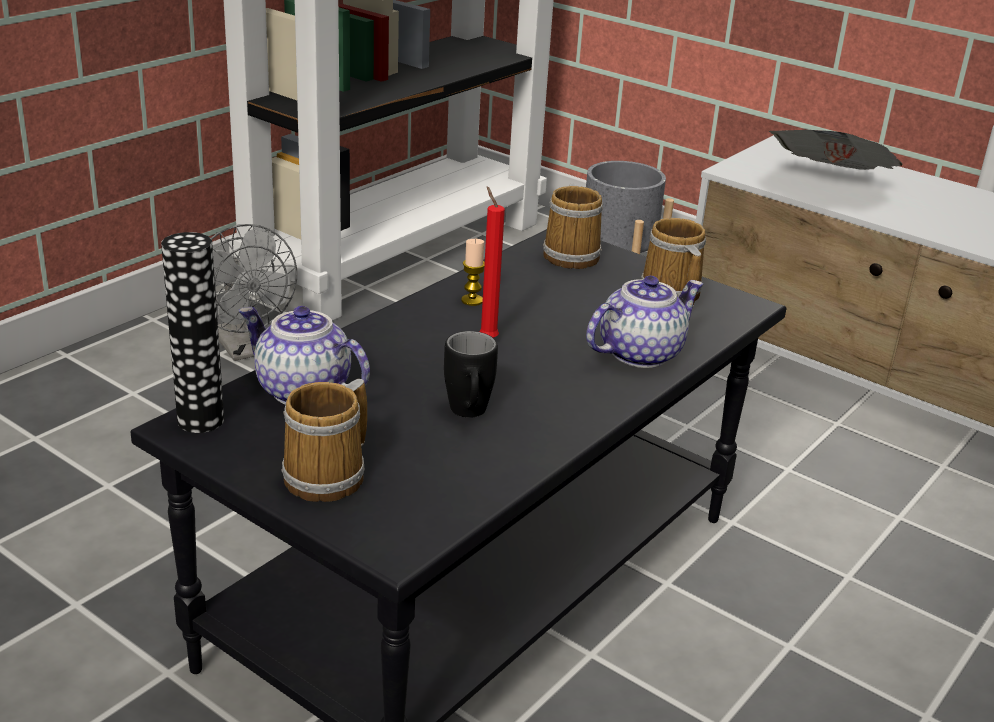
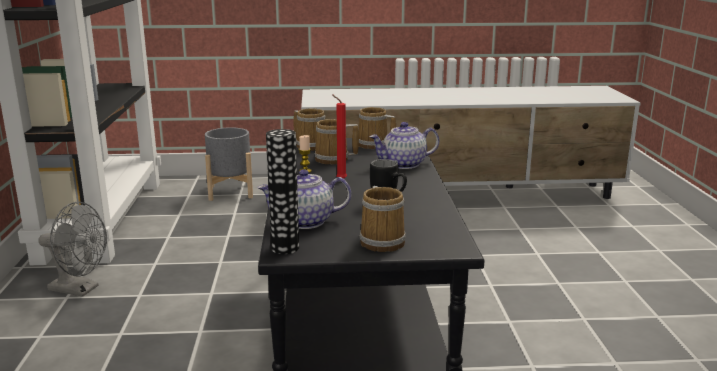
camera: 40 degrees left, 10 degrees down
teapot [586,276,703,368] -> teapot turned 120 degrees counterclockwise [369,122,439,169]
newspaper [769,130,903,170] -> none
none -> mug [315,119,359,164]

